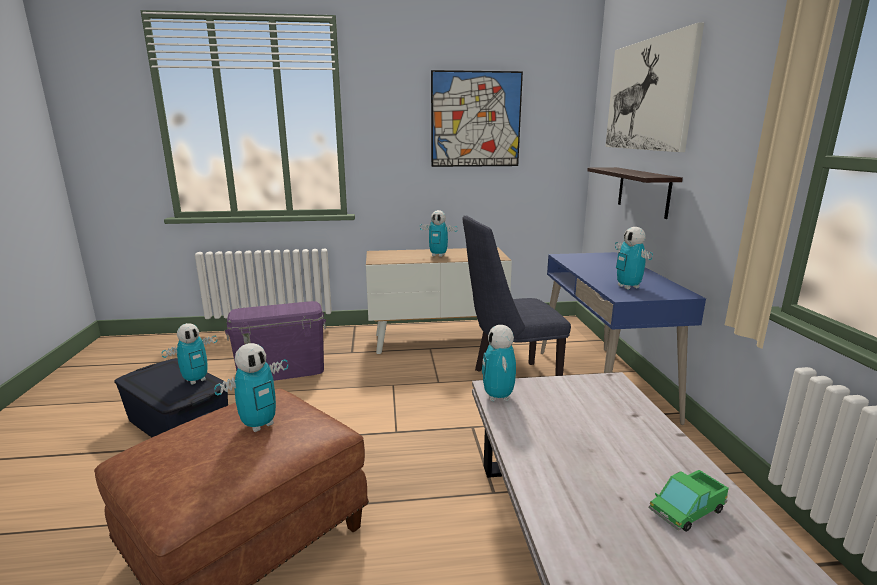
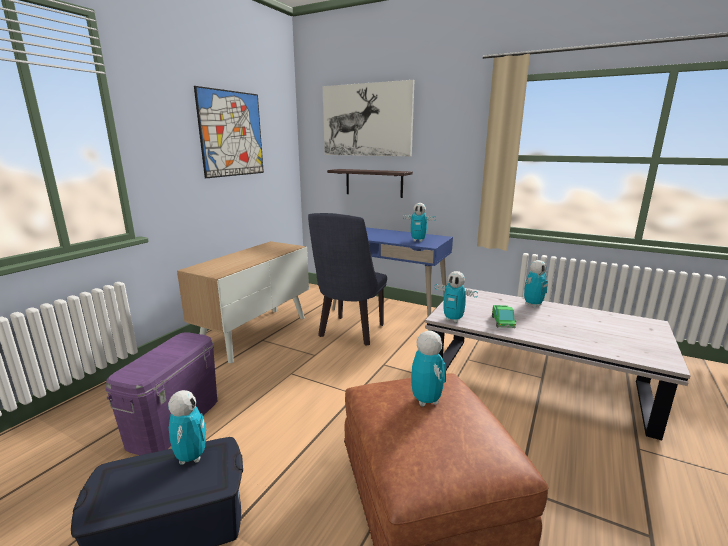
camera: 55 degrees left, 0 degrees up
toy robot [420,210,458,257] -> toy robot moved to [524,260,548,307]
toy truck [649,470,729,532] -> toy truck moved to [492,305,517,328]

